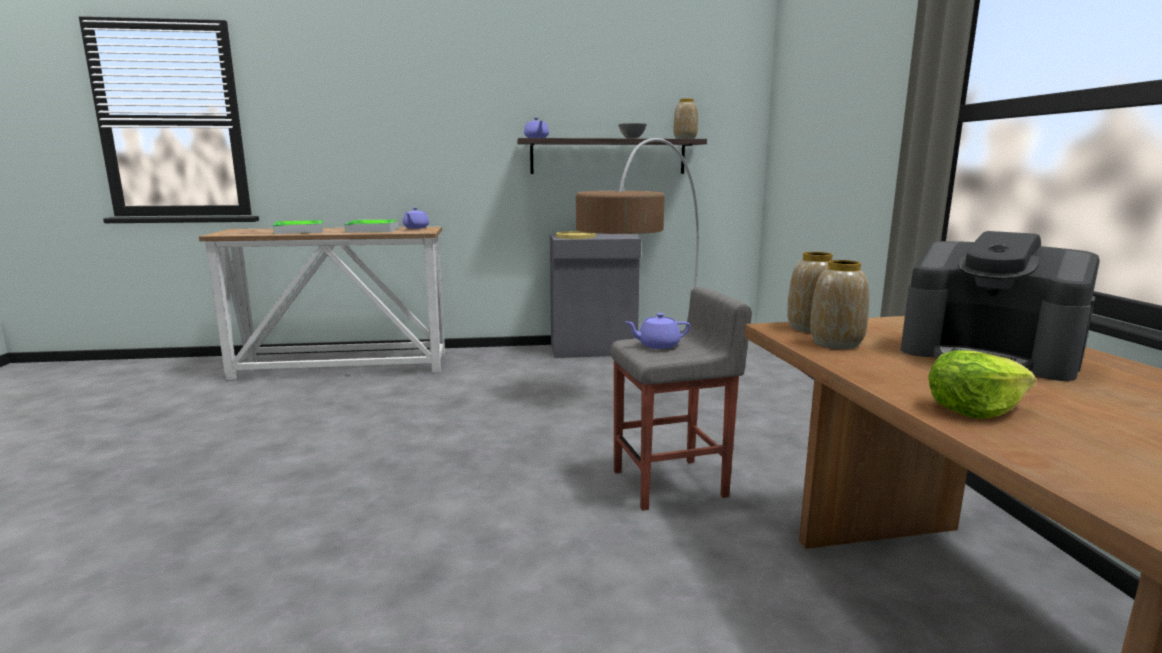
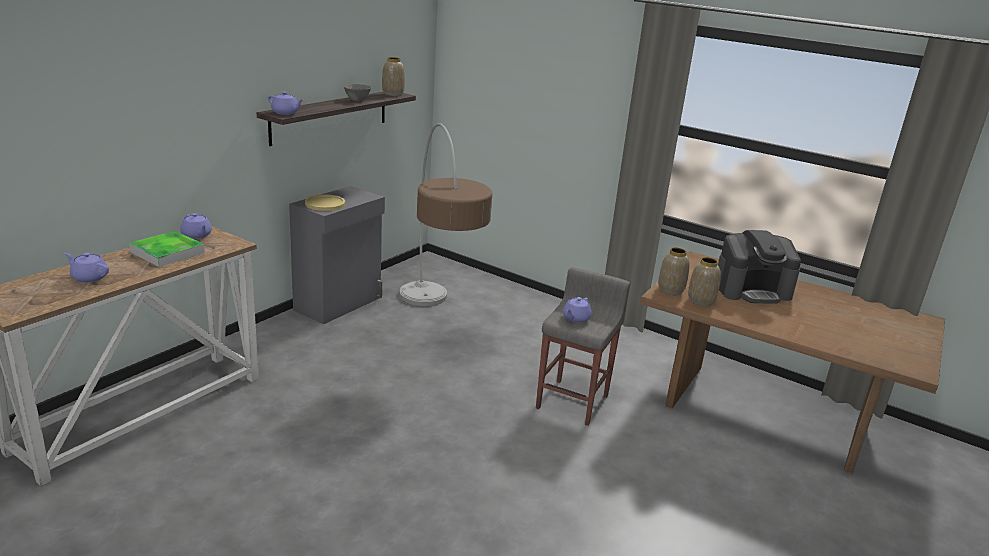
camera: 50 degrees left, 10 degrees up
tray [273,220,323,234] -> purple teapot [65,253,109,283]
lettuce [928,350,1036,419] -> none

